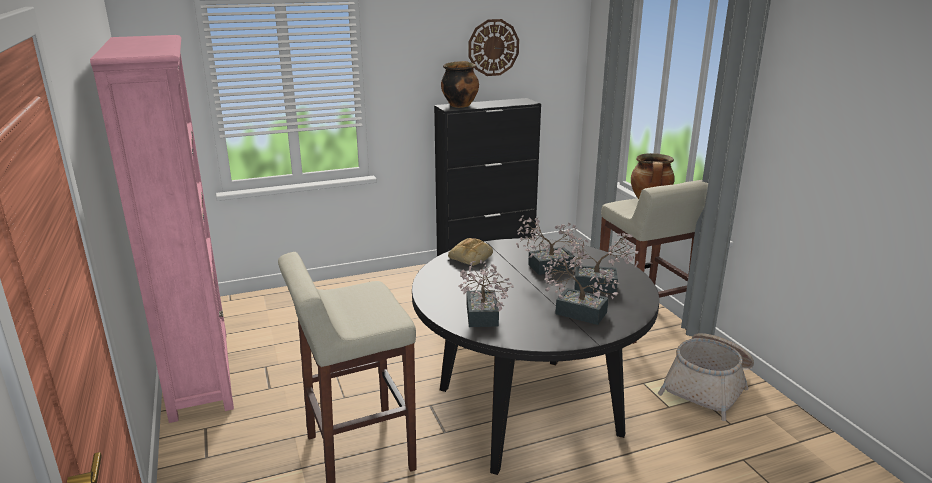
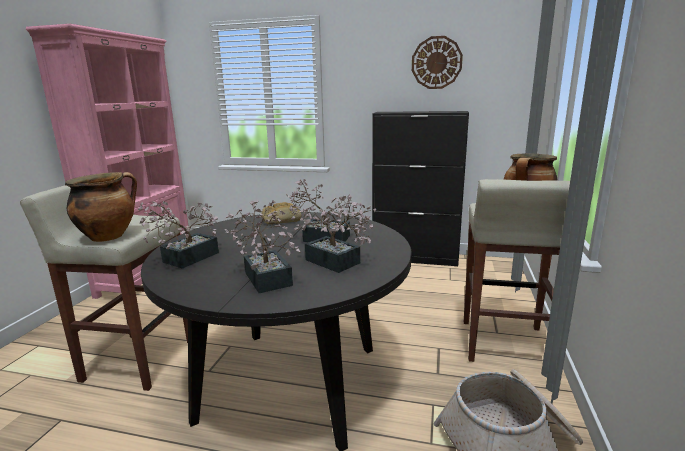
camera: 35 degrees right, 5 degrees down
cooking pot [441,61,479,108] -> cooking pot moved to [65,172,137,242]

